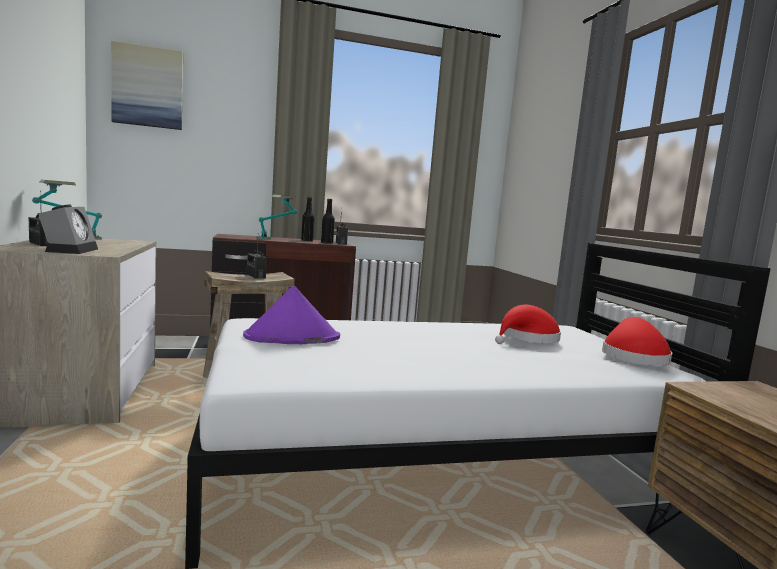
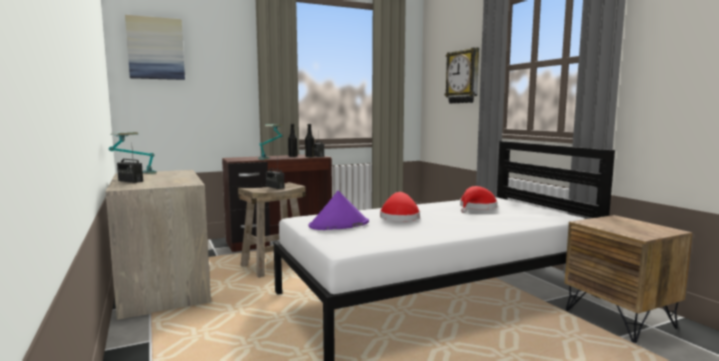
camera: 10 degrees left, 0 degrees up
alarm clock [38,204,98,254] -> none
red hat [602,317,672,366] -> red hat moved to [380,192,420,222]
none -> wall clock [445,47,479,103]

